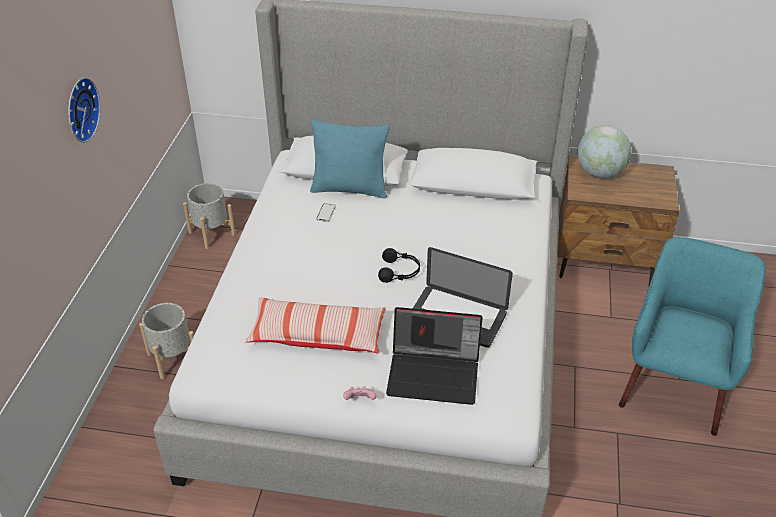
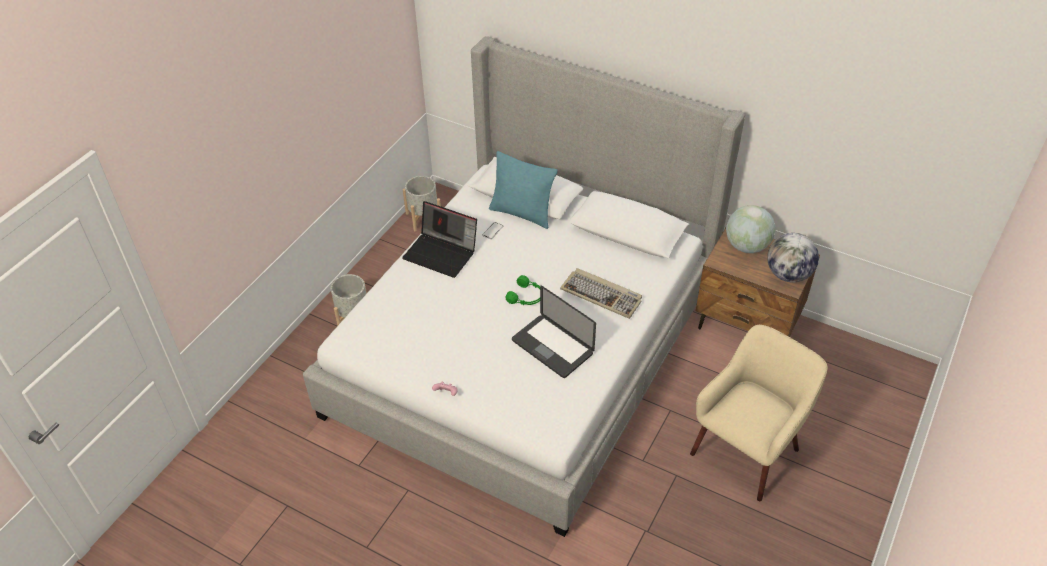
camera: 20 degrees right, 5 degrees up
wall clock [68,77,100,143] -> none
pillow [245,297,386,353] -> none
black headphones [378,248,420,283] -> green headphones [505,275,540,305]
laptop [386,307,483,405] -> laptop moved to [402,201,477,278]
turquoise armchair [619,237,766,436] -> beige armchair [690,325,828,501]
none -> keyboard [560,268,642,319]
none -> globe [767,233,819,283]

